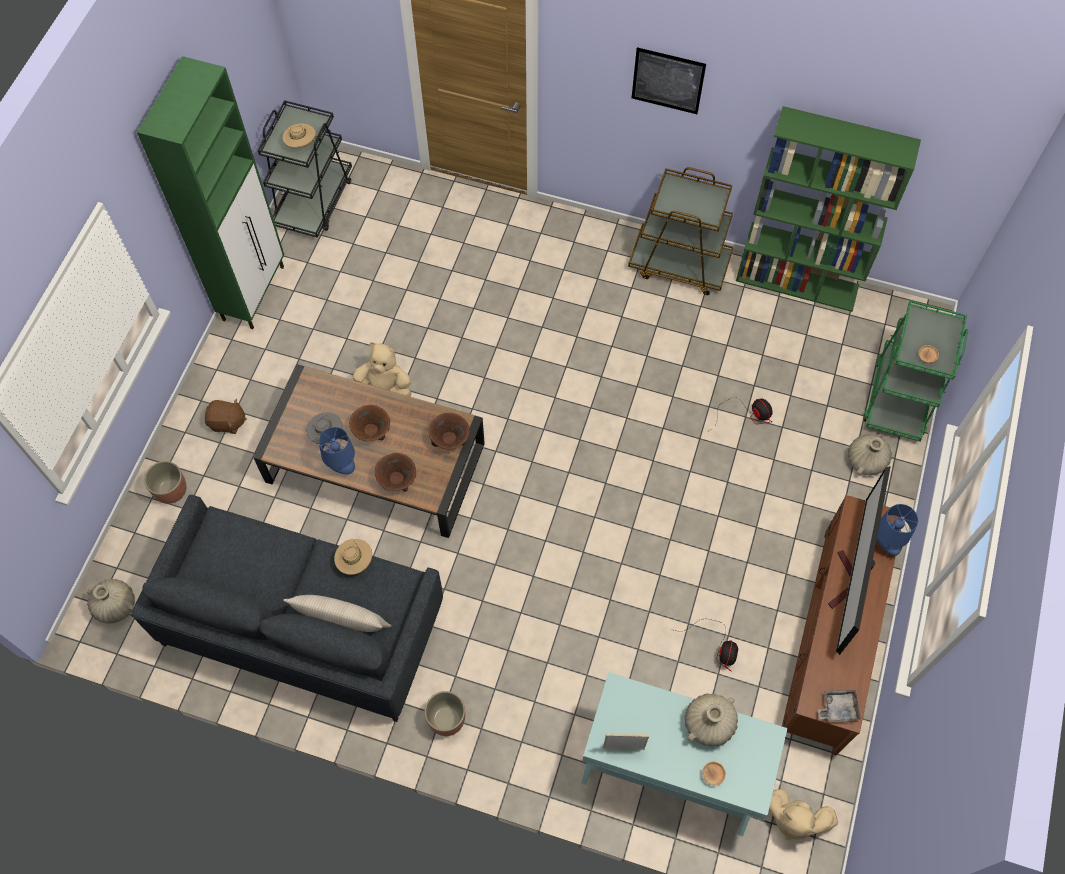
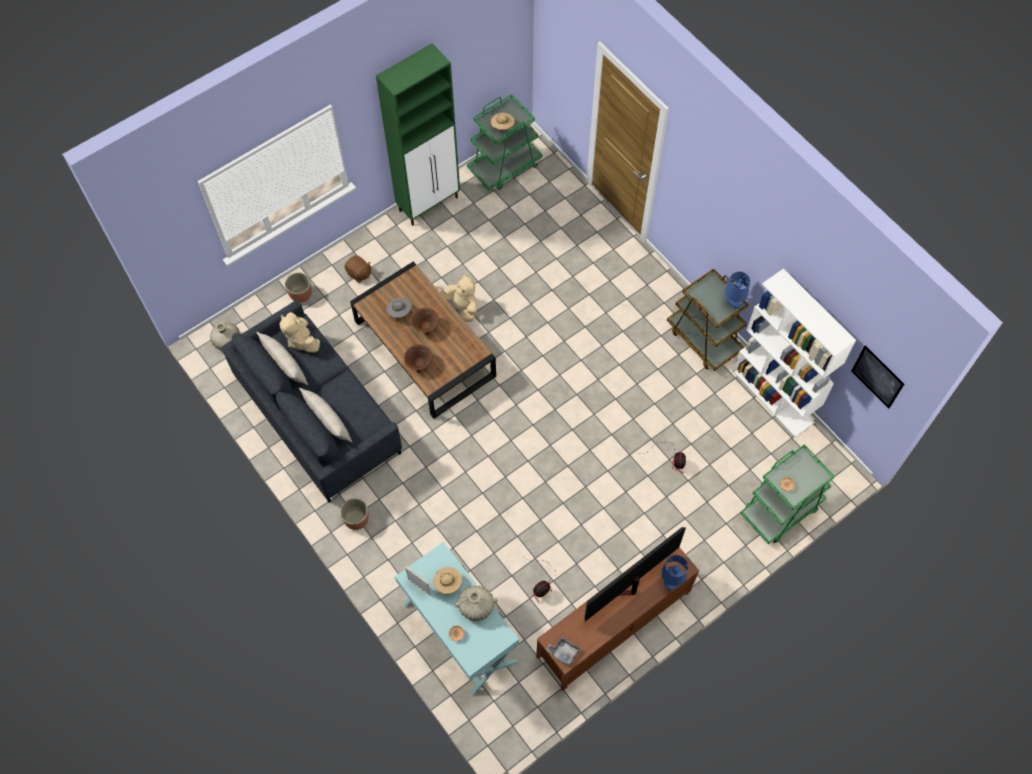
camera: 35 degrees right, 0 degrees up
black cart [258,100,352,237] -> green cart [467,94,542,191]
blue table lamp [319,427,355,474] -> blue table lamp moved to [725,272,750,309]
beige hat [334,539,372,575] -> beige hat moved to [433,567,462,594]
brown bowl [429,413,470,449] -> none
picture [632,47,706,114] -> picture moved to [852,345,904,409]
green bookcase [736,106,921,312] -> white bookcase [733,268,856,437]
beige plush toy [769,789,838,841] -> beige plush toy moved to [279,312,320,353]
beige vase [848,434,892,475] -> none
none -> beige pillow [257,332,308,385]

